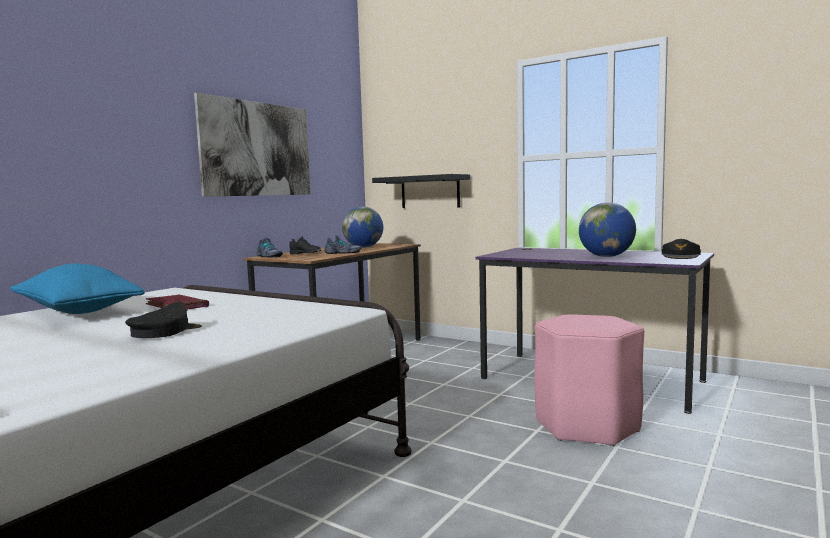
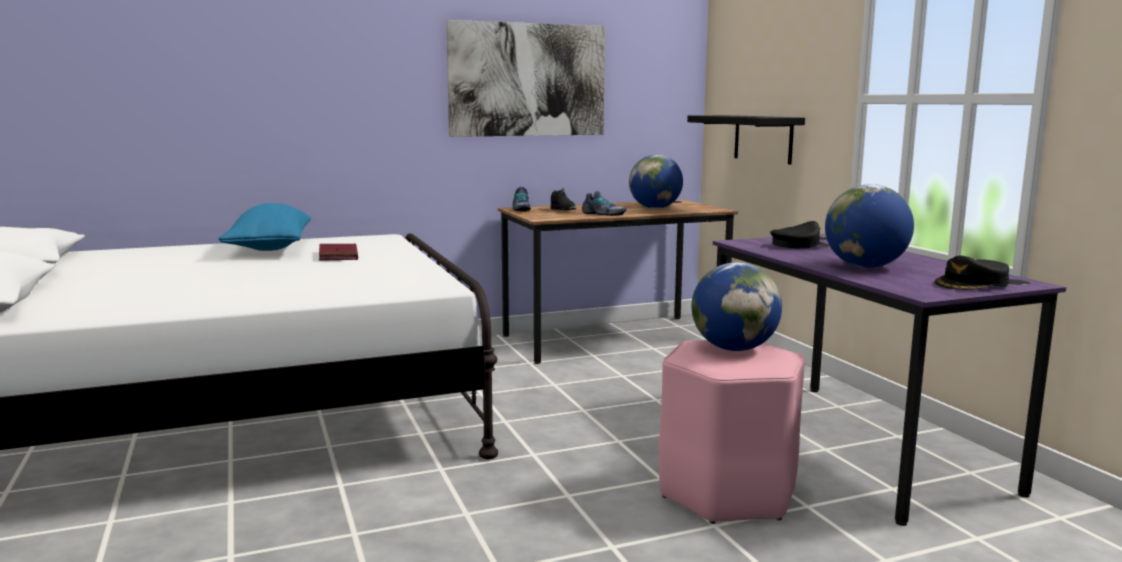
camera: 35 degrees right, 5 degrees up
black cap [125,302,202,338] -> black cap moved to [770,221,830,249]
none -> globe [692,262,782,351]

